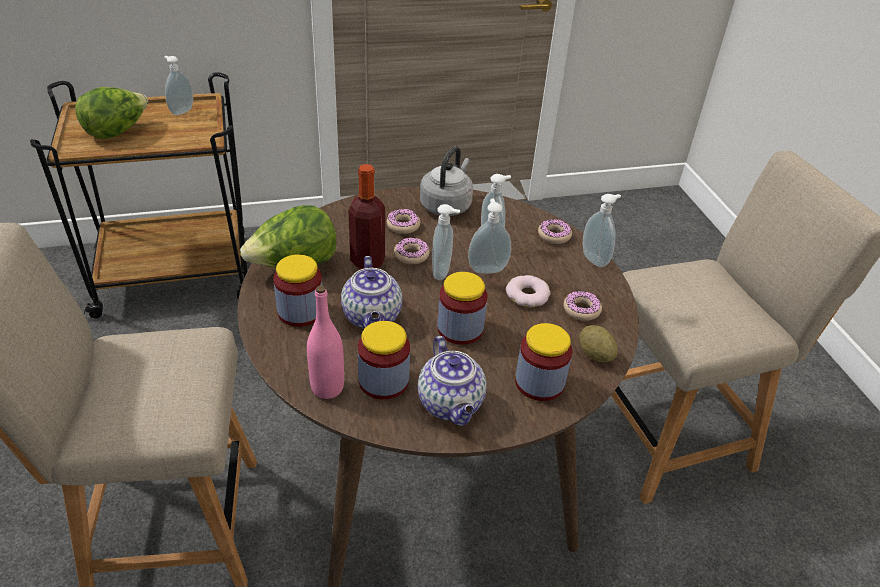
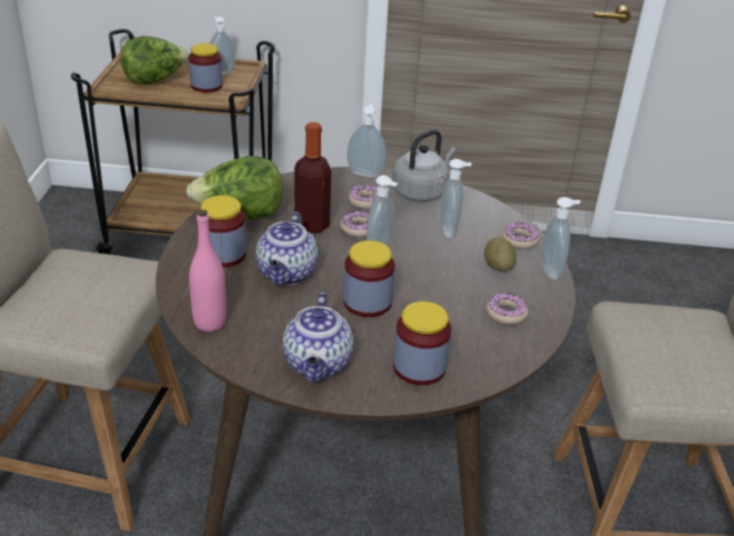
camera: 20 degrees right, 5 degrees down
jar [358,321,410,400] -> jar moved to [189,43,222,93]
soap dispenser [468,199,511,274] -> soap dispenser moved to [347,104,386,177]
donut [506,275,551,307] -> none
potato [580,325,618,362] -> potato moved to [484,237,516,272]

